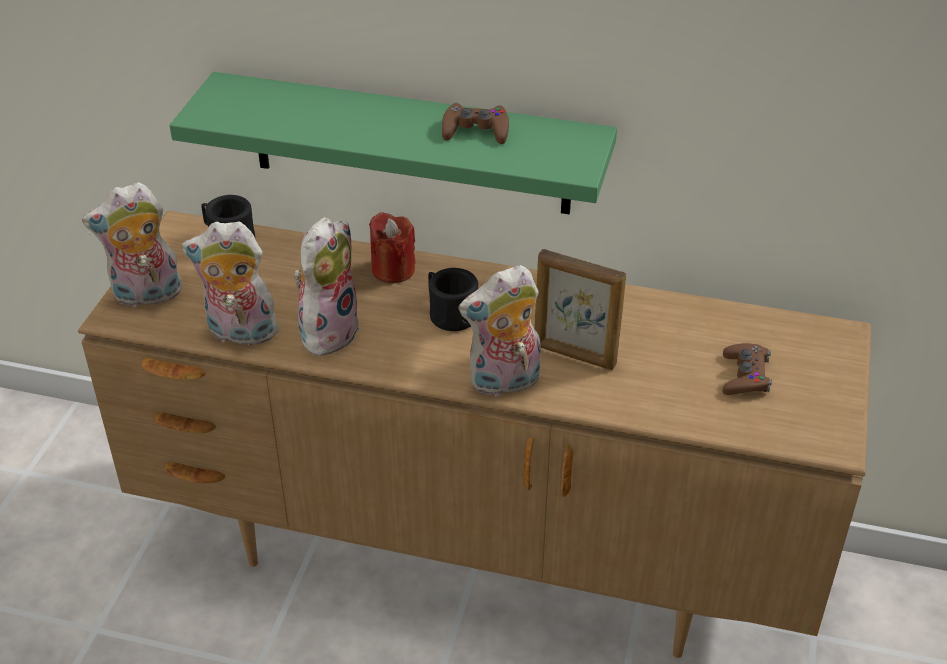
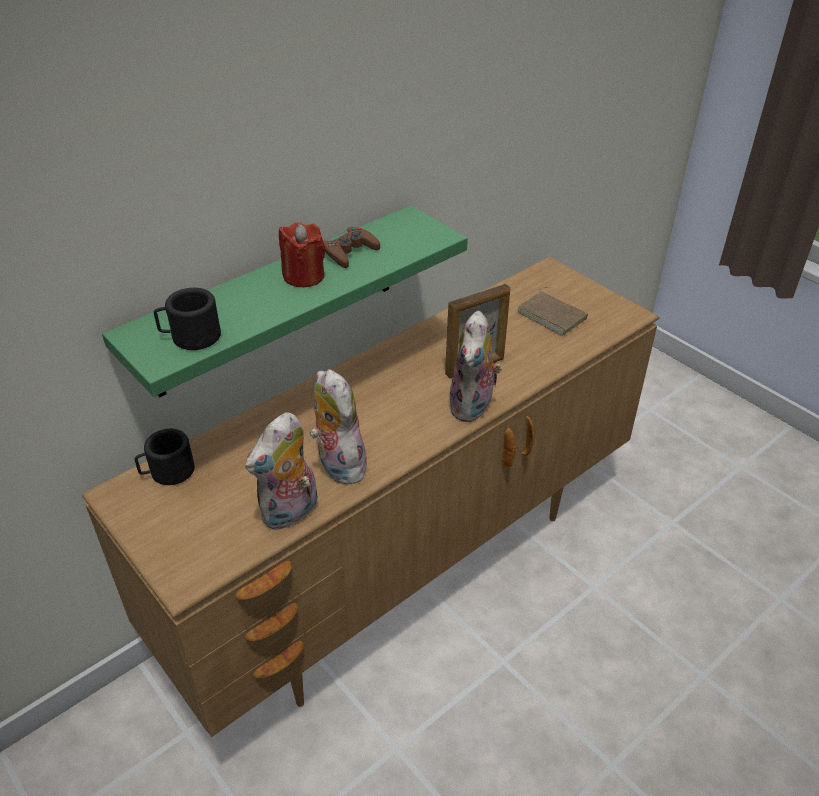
camera: 55 degrees left, 0 degrees up
plush toy [82,182,182,307] -> none
red candle [369,212,416,283] -> red candle moved to [279,222,325,287]
black mug [428,268,478,331] -> black mug moved to [154,288,221,350]
brown game controller [722,343,772,395] -> brown book [517,287,588,336]

